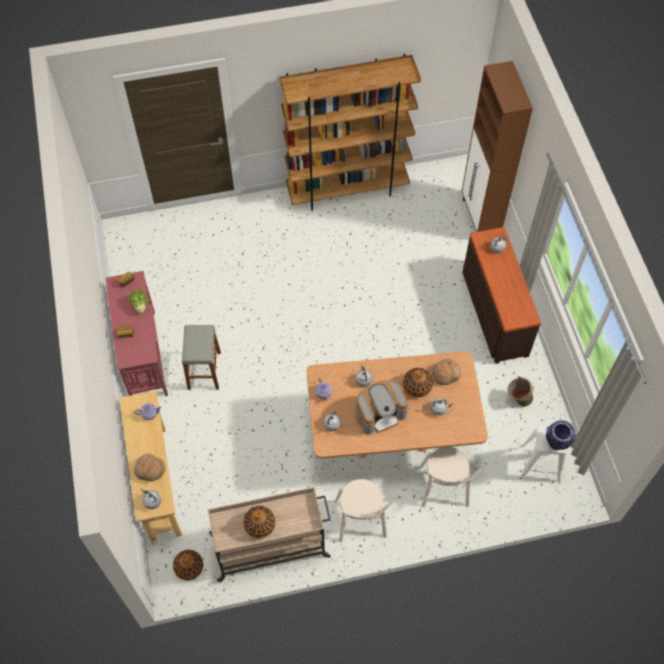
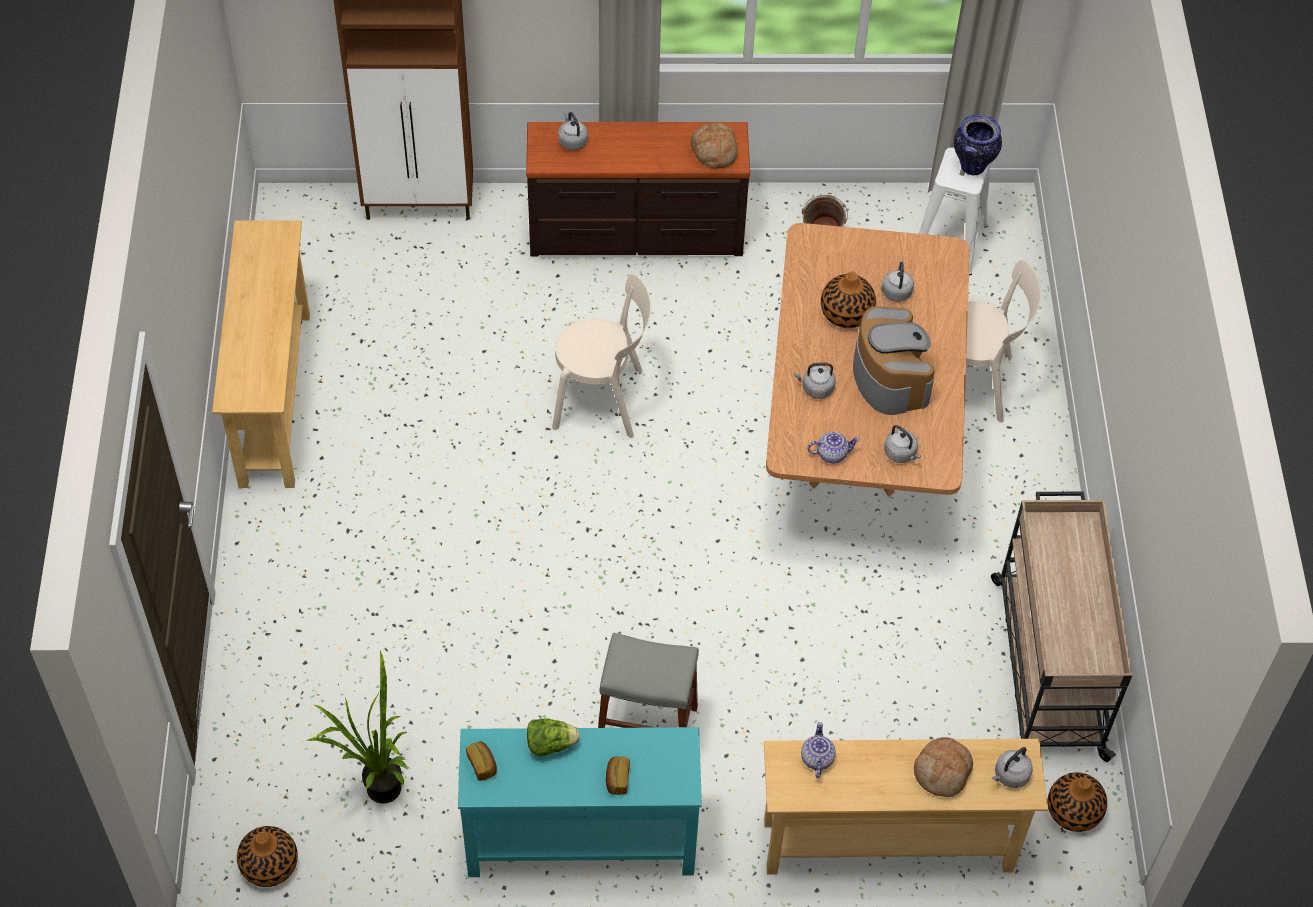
camera: 80 degrees left, 5 degrees down
red console table [105,271,168,396] -> turquoise console table [458,727,702,877]
vase [243,506,275,538] -> vase moved to [237,826,298,887]
brown bookcase [279,54,421,211] -> beige console table [212,221,310,488]
beige chair [335,479,393,542] -> beige chair moved to [552,274,651,438]
bread [432,359,461,385] -> bread moved to [691,123,738,169]
none -> potted plant [306,649,407,804]

